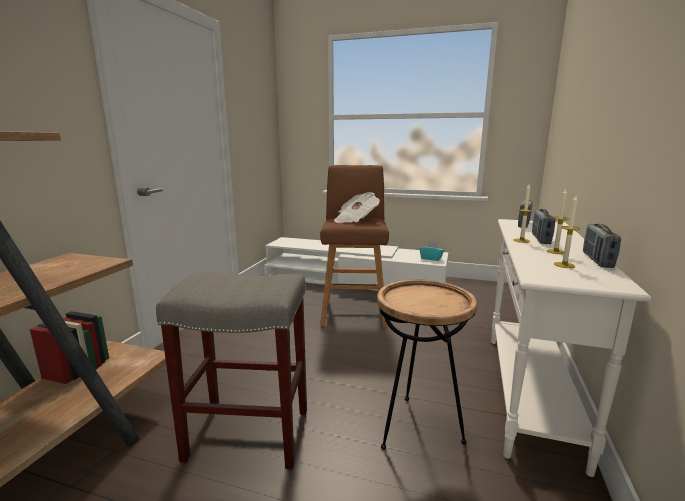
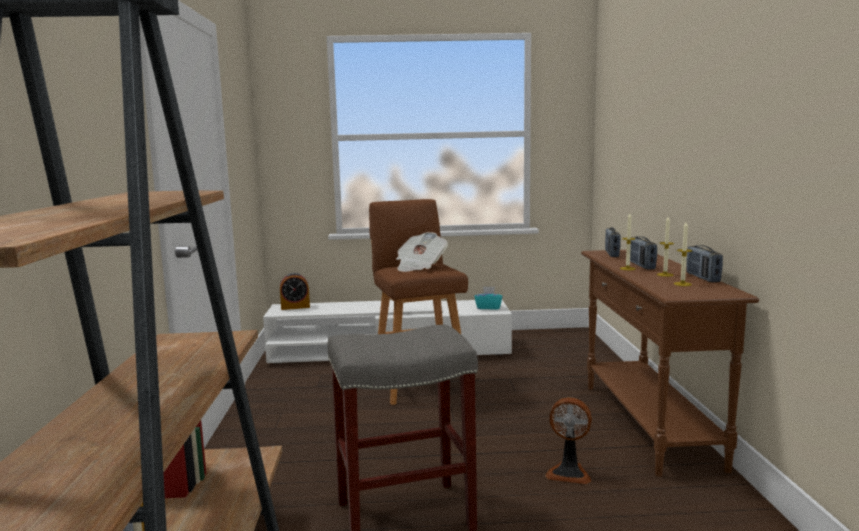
camera: 20 degrees left, 5 degrees down
brown side table [377,280,477,450] -> fan [545,397,592,484]
white console table [491,219,652,477] -> brown console table [581,250,759,477]
none -> alarm clock [280,273,310,310]

